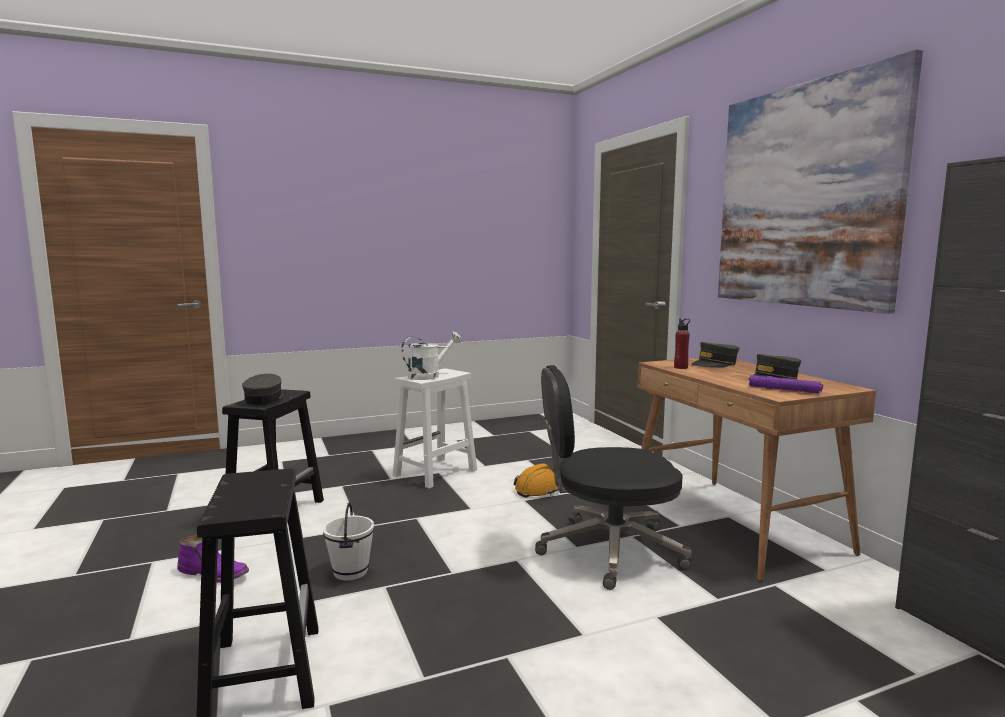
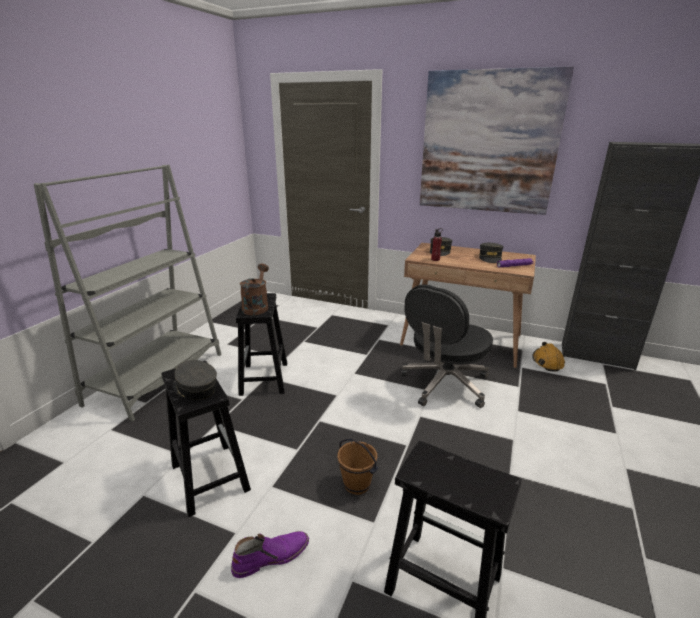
camera: 45 degrees left, 15 degrees up
white bucket [323,502,374,580] -> brown bucket [337,438,378,495]
white stool [393,368,477,489] -> black stool [236,293,287,396]
white watering can [401,332,462,380] -> brown watering can [240,264,269,315]
orange hard hat [513,463,563,498] -> orange hard hat moved to [532,342,565,372]
none -> grey bookcase [34,165,222,422]

